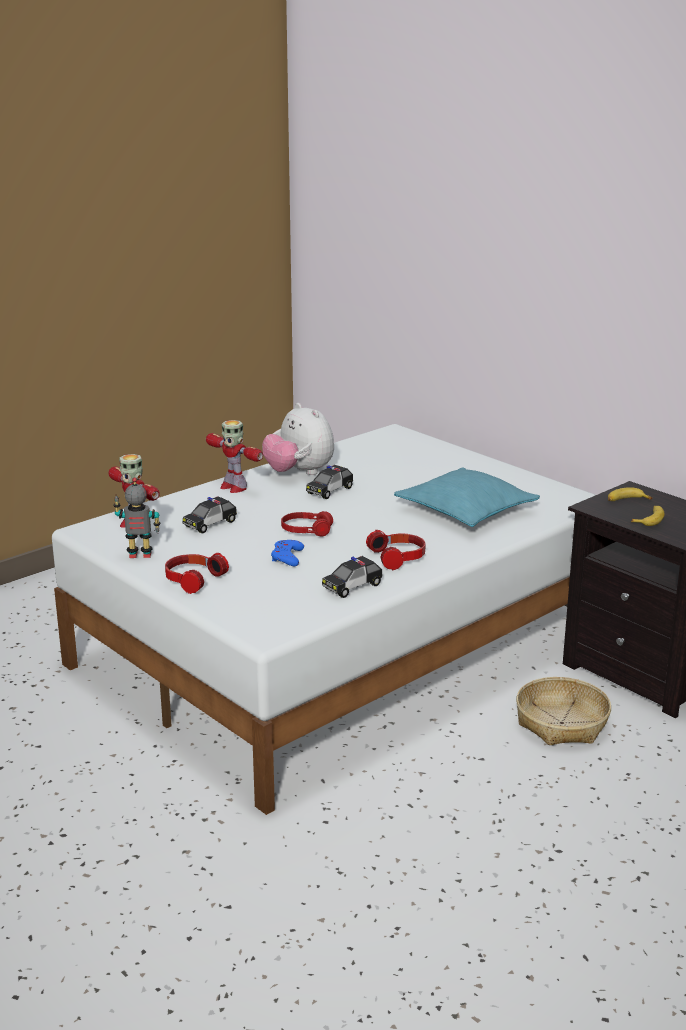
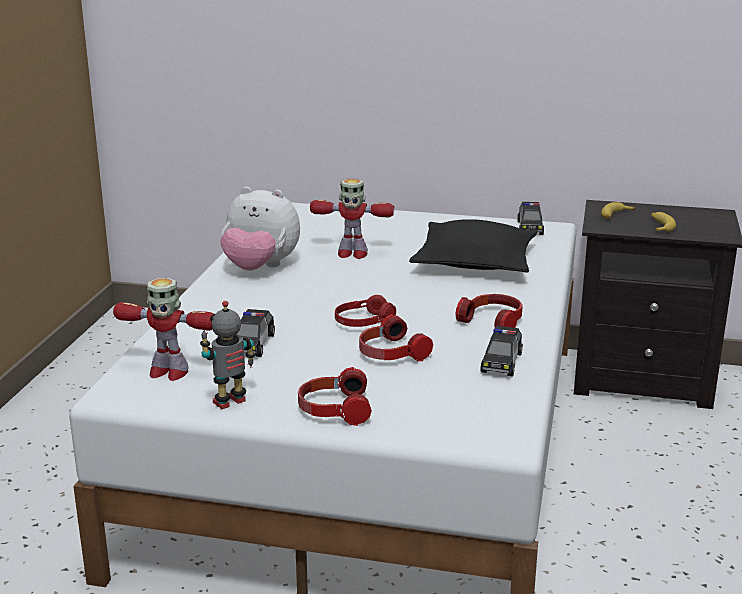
camera: 35 degrees left, 0 degrees up
toy robot [206,420,263,493] -> toy robot moved to [310,178,394,259]
blue game controller [271,540,304,566] -> headphones [359,314,433,361]
toy car [306,465,353,499] -> toy car moved to [517,202,544,235]
turquoise pillow [394,467,540,527] -> black pillow [409,219,538,273]
basket [516,677,611,745] -> none

